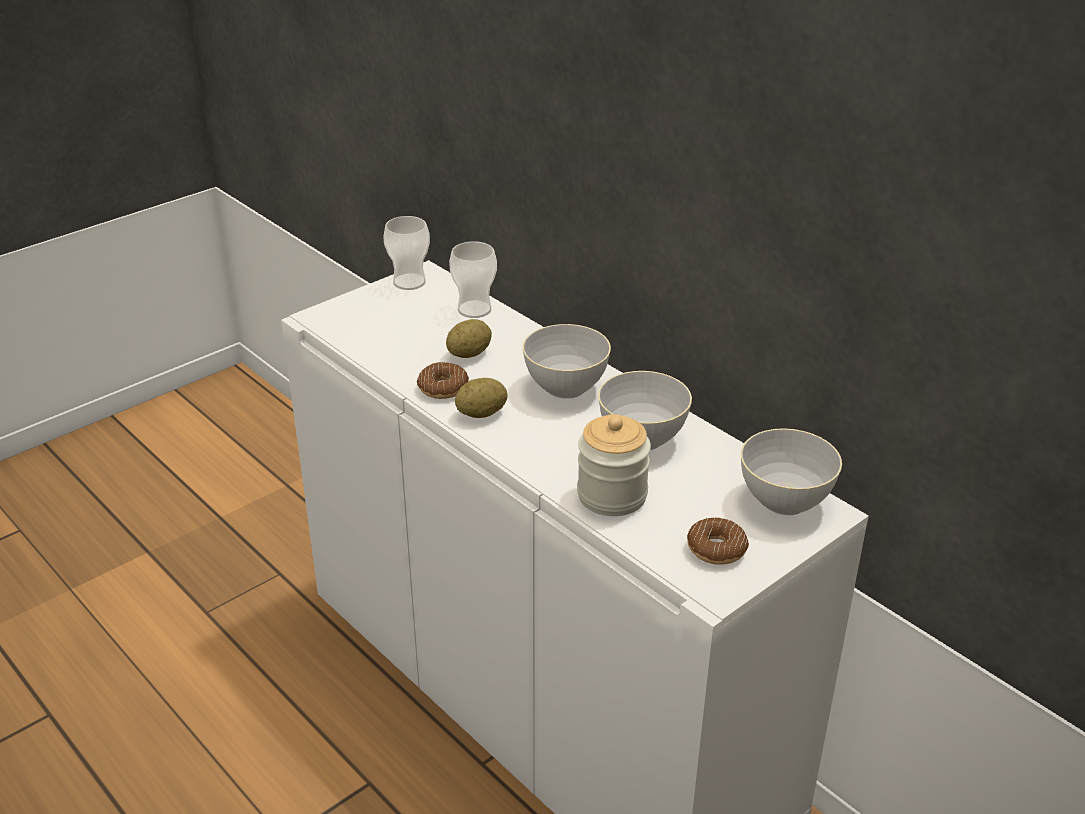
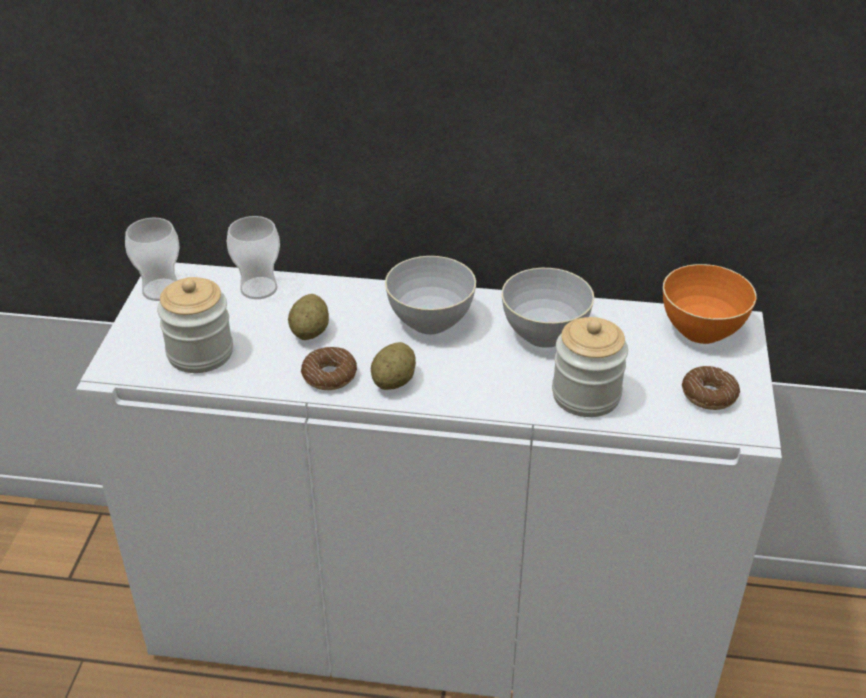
camera: 40 degrees left, 5 degrees up
grey bowl [741,428,842,515] -> orange bowl [663,264,757,344]
none -> jar [157,277,233,373]

